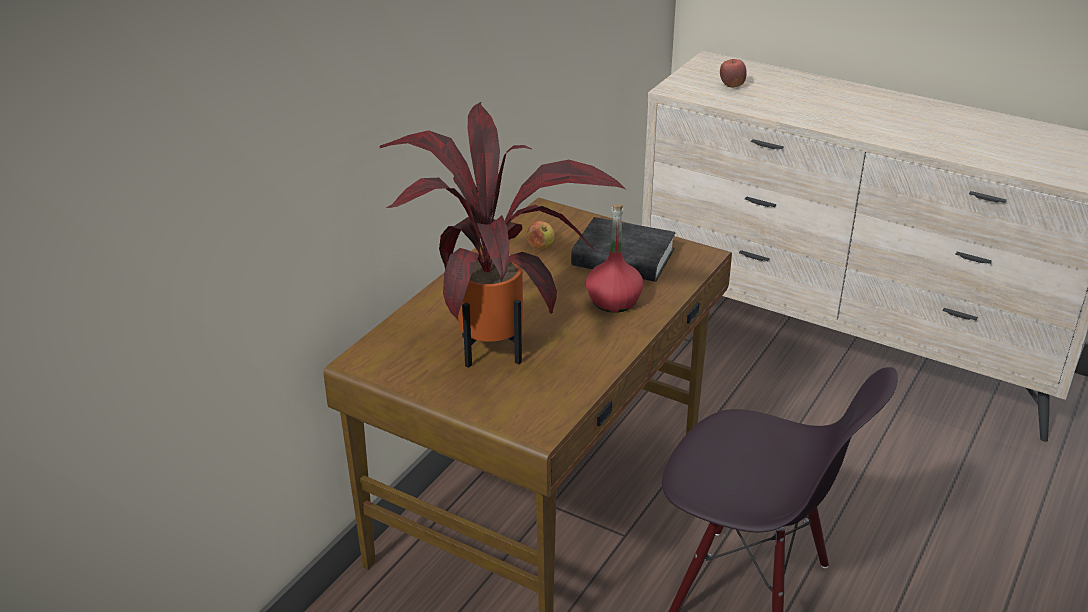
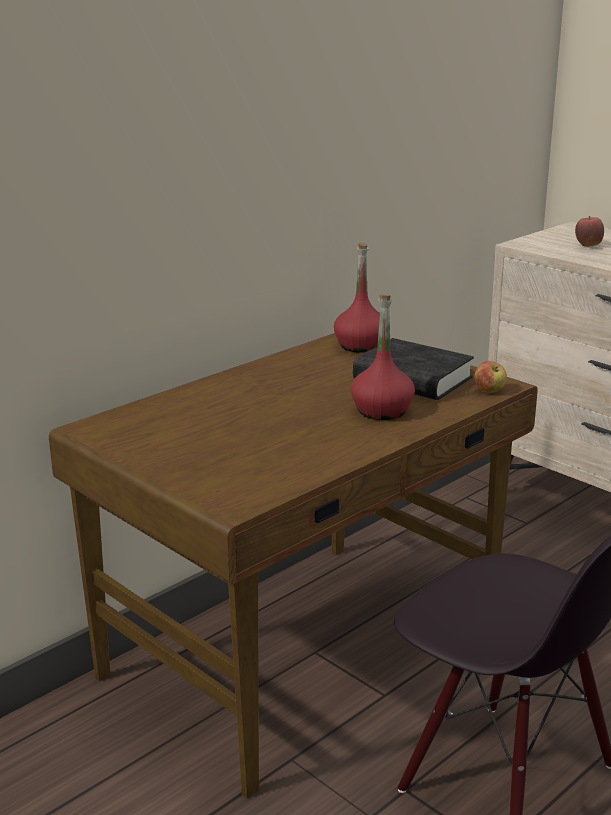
camera: 15 degrees right, 10 degrees down
potted plant [379,102,625,368] -> none
apple [527,221,555,249] -> apple moved to [474,361,507,393]
none -> red bottle [334,243,380,353]

